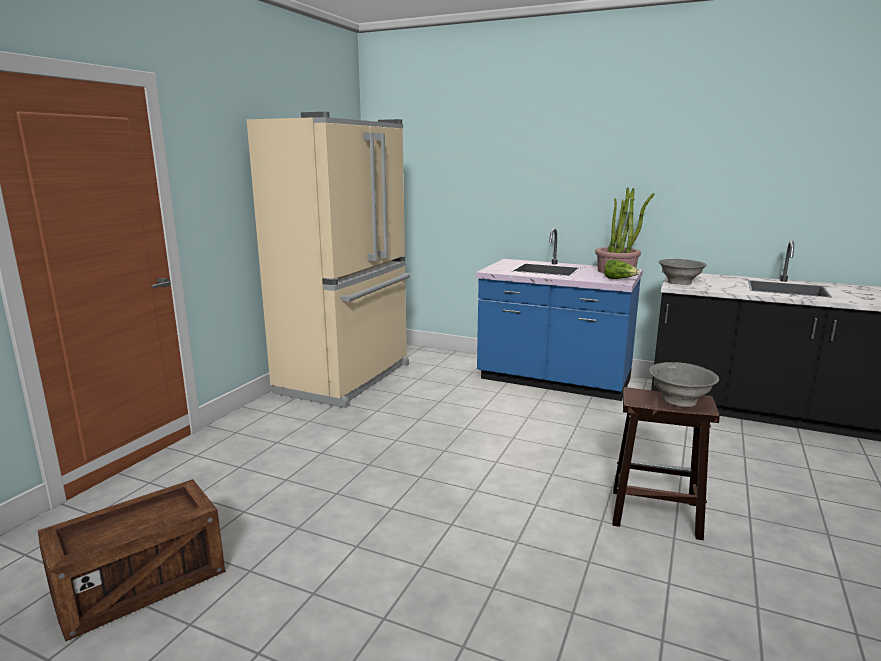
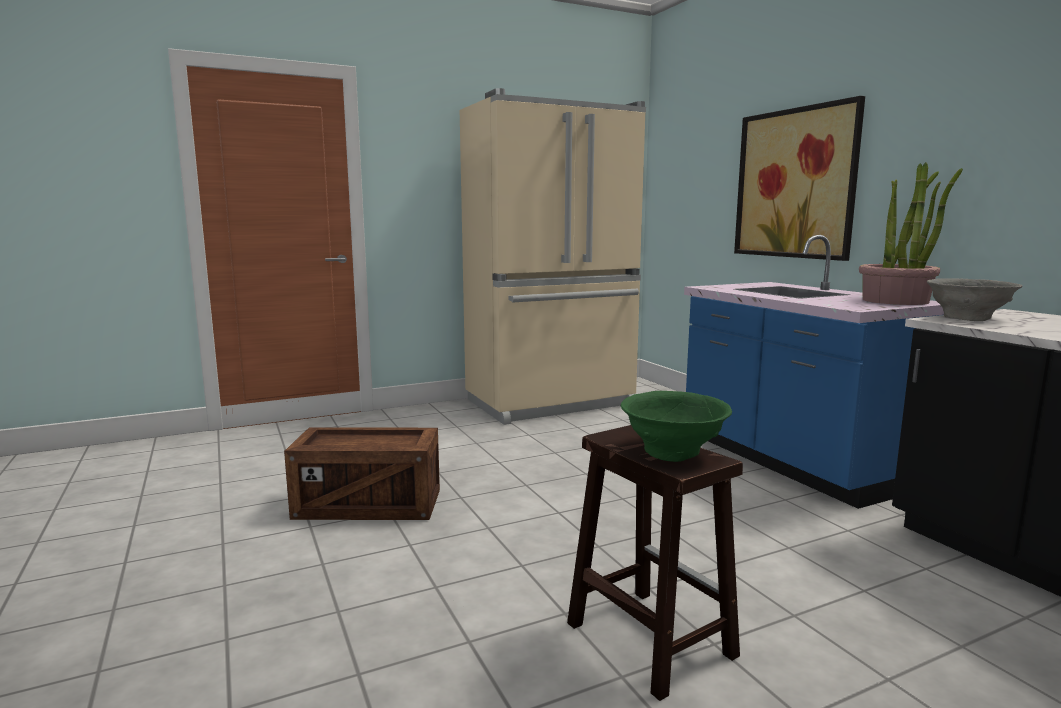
camera: 40 degrees right, 5 degrees down
crate [38,479,225,642] -> crate moved to [284,427,440,520]
lettuce [604,259,639,279] -> none
grey bowl [649,362,719,407] -> green bowl [621,391,732,462]
none -> picture [734,96,865,261]

